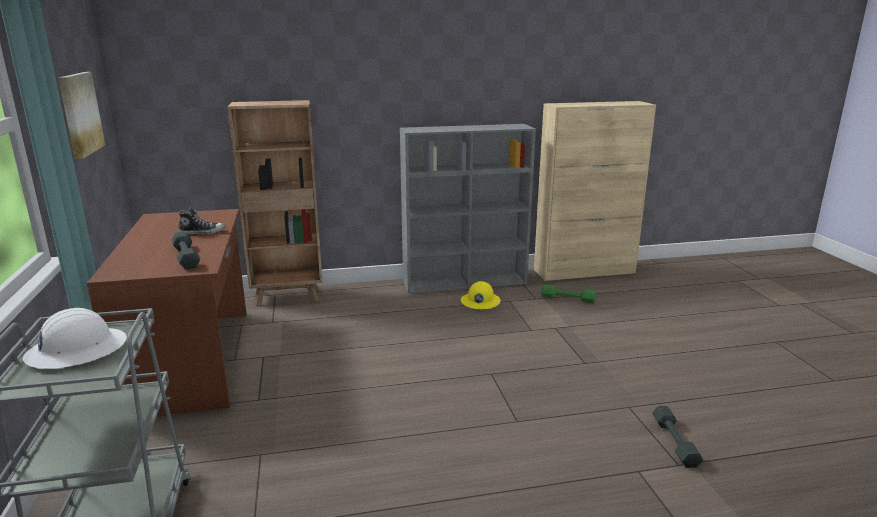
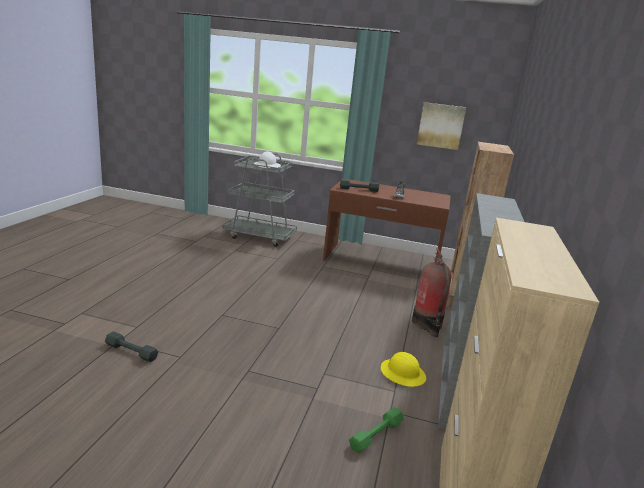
camera: 115 degrees right, 0 degrees up
none -> fire extinguisher [412,248,452,337]

